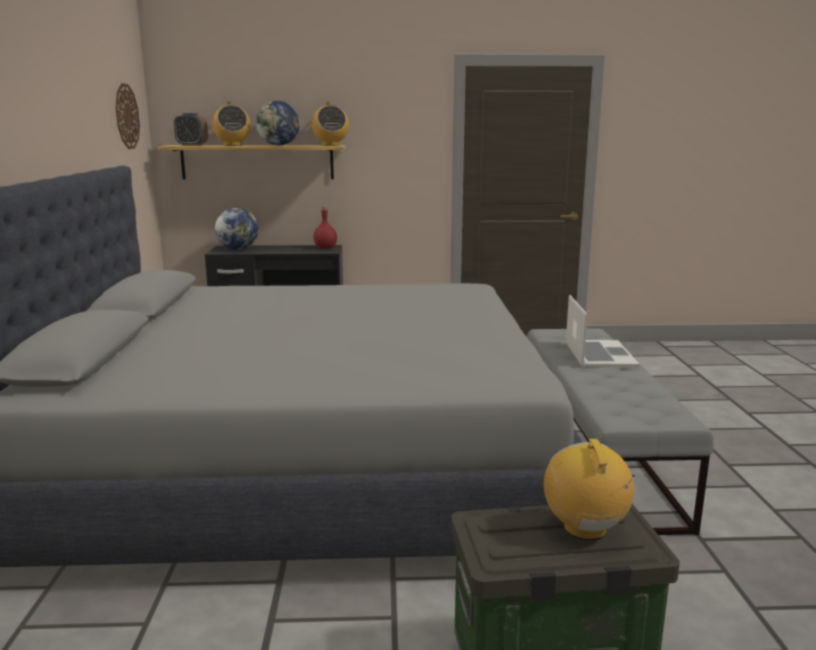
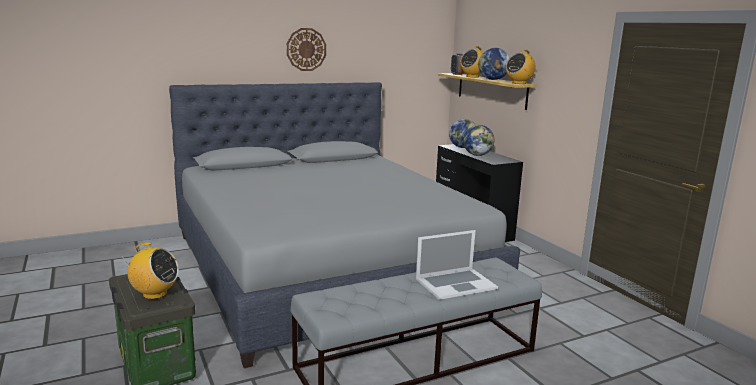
camera: 65 degrees right, 0 degrees up
wall clock [116,83,140,149] -> wall clock moved to [287,28,326,71]
red bottle [313,207,337,249] -> none
radio [544,439,635,540] -> radio turned 45 degrees clockwise [122,243,179,299]
none -> globe [463,125,494,156]

